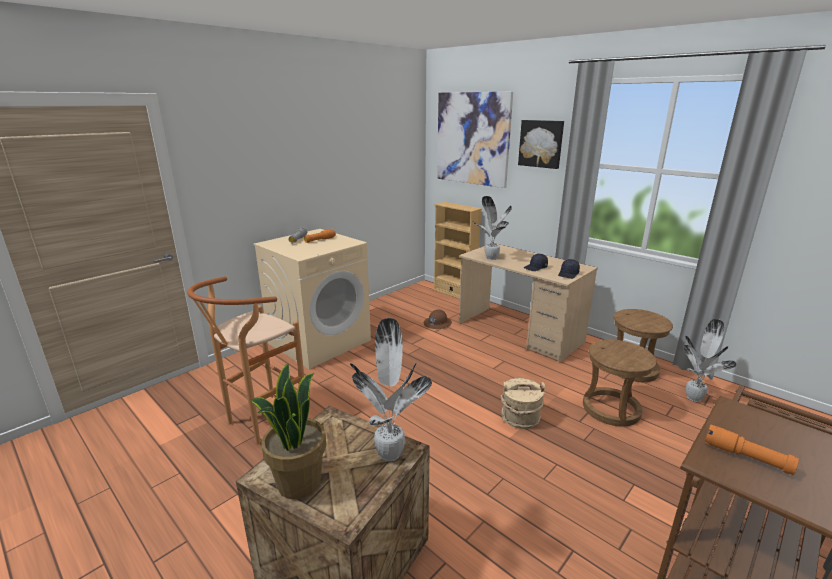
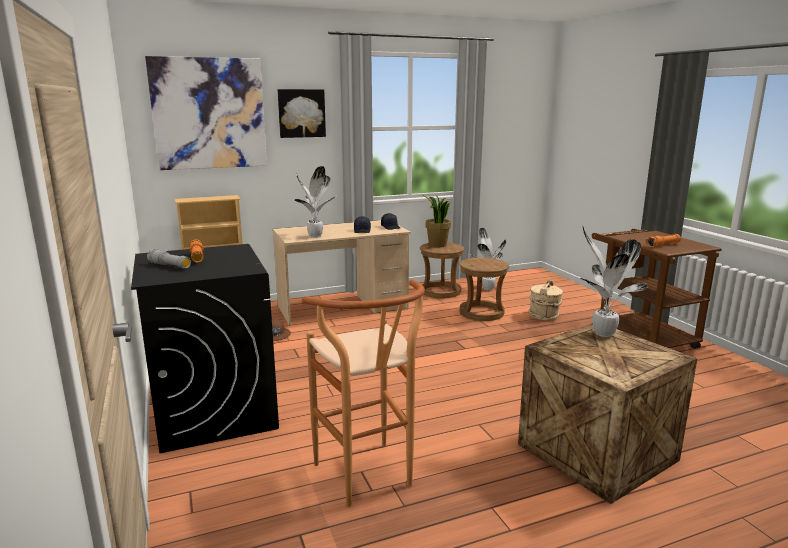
camera: 65 degrees left, 5 degrees down
potted plant [250,363,326,500] -> potted plant moved to [424,195,451,247]
beige washing machine [253,229,371,369] -> black washing machine [131,244,279,453]
beige bucket [501,378,545,429] -> beige bucket moved to [529,280,563,321]

